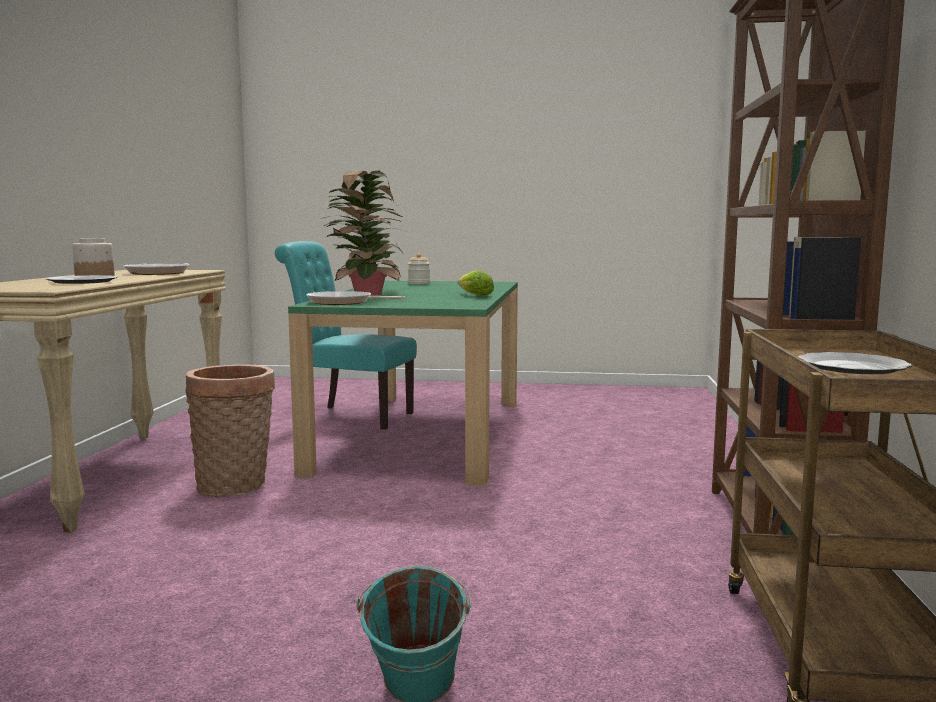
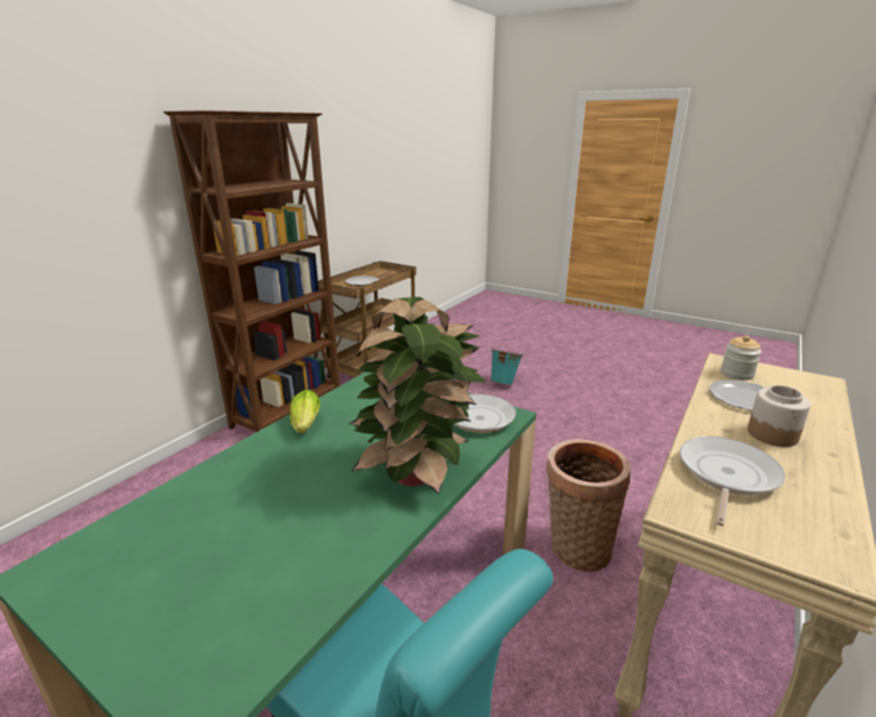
camera: 155 degrees left, 15 degrees up
jar [408,253,430,284] -> jar moved to [721,335,762,380]

